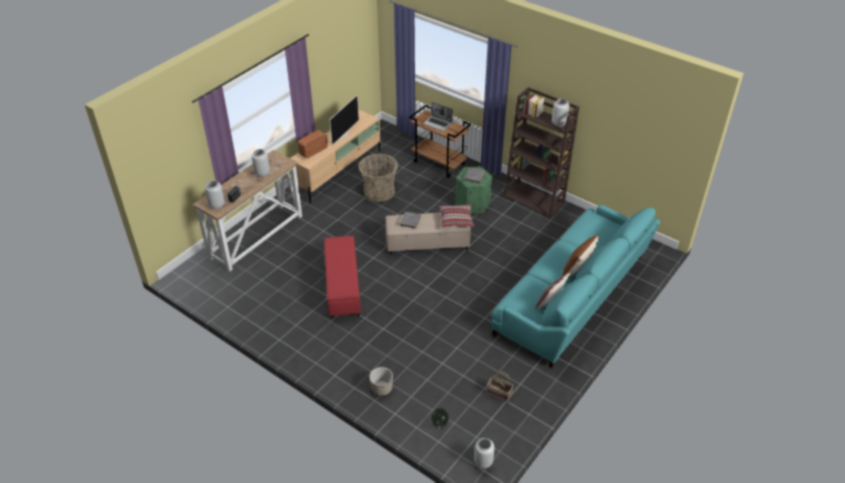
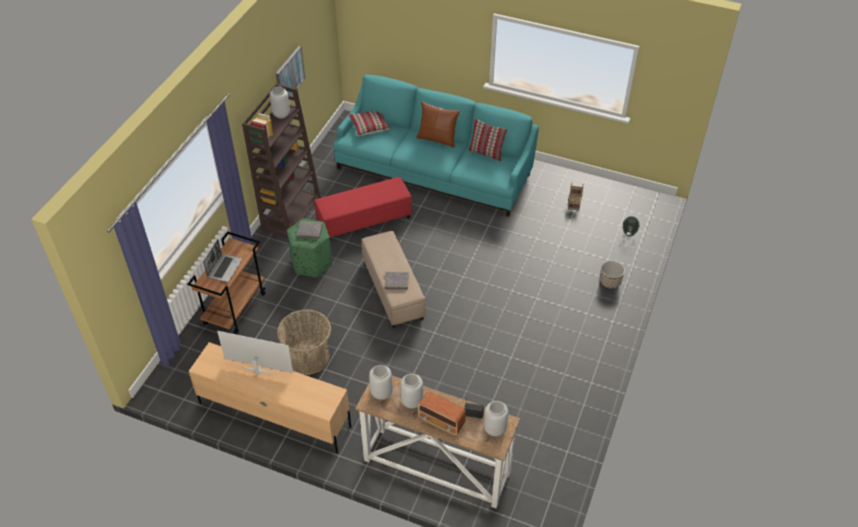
camera: 105 degrees left, 5 degrees up
radio [298,130,328,159] -> radio moved to [418,391,466,436]
red ottoman [324,236,361,319] -> red ottoman moved to [314,177,412,239]
pillow [440,204,474,228] -> pillow moved to [348,111,391,136]
grey vase [474,438,494,468] -> grey vase moved to [369,365,393,400]
none -> picture [276,46,305,96]

